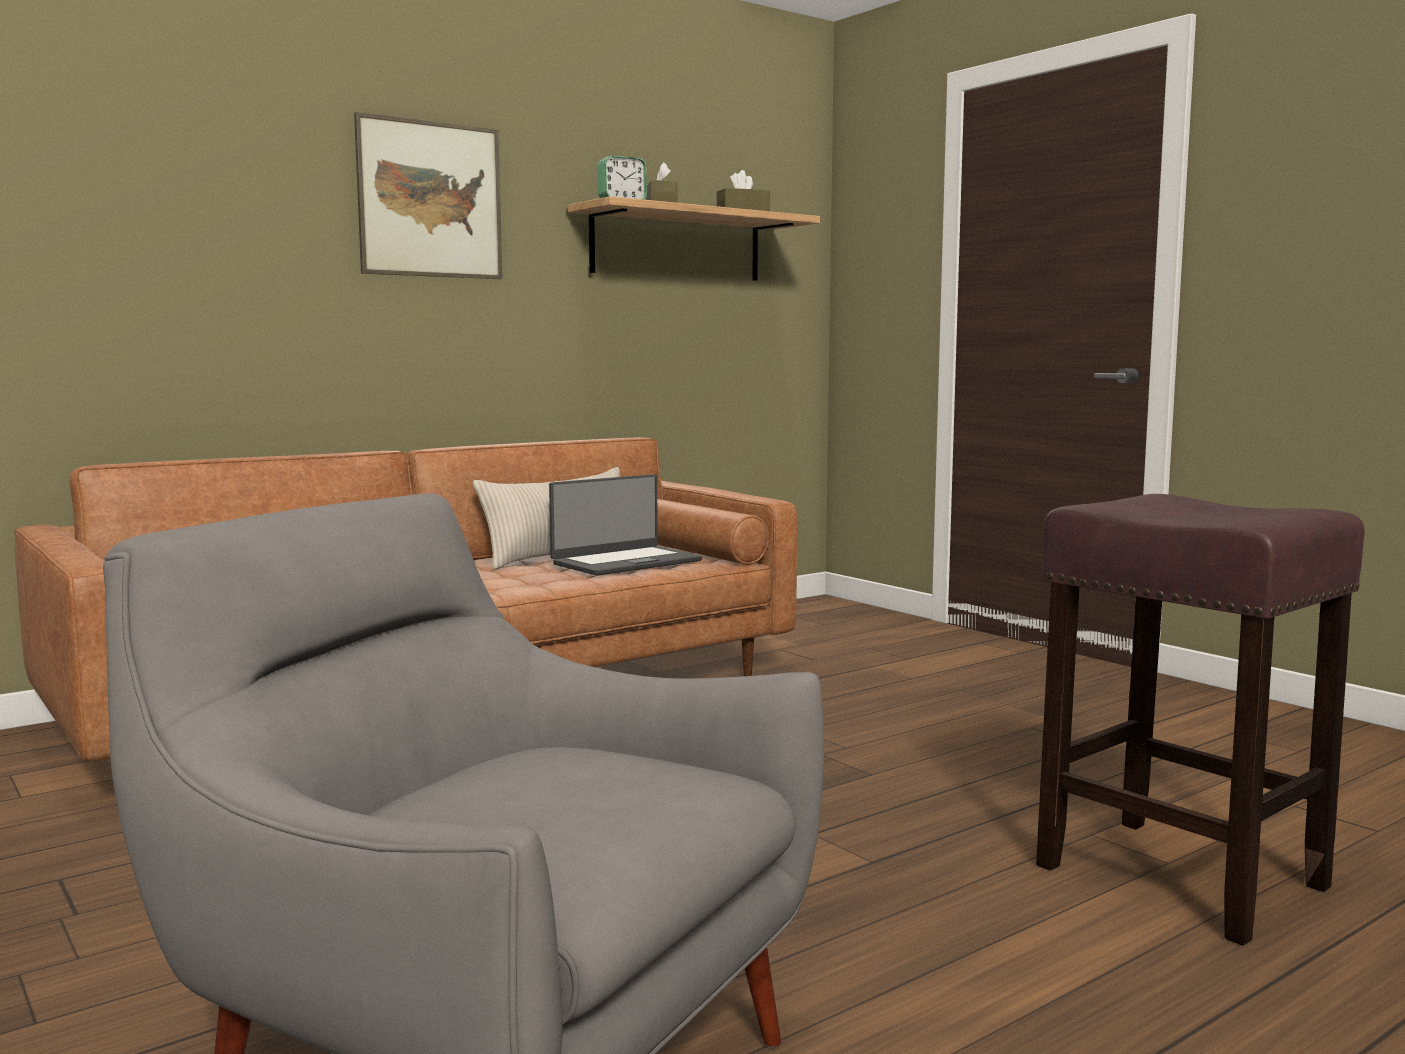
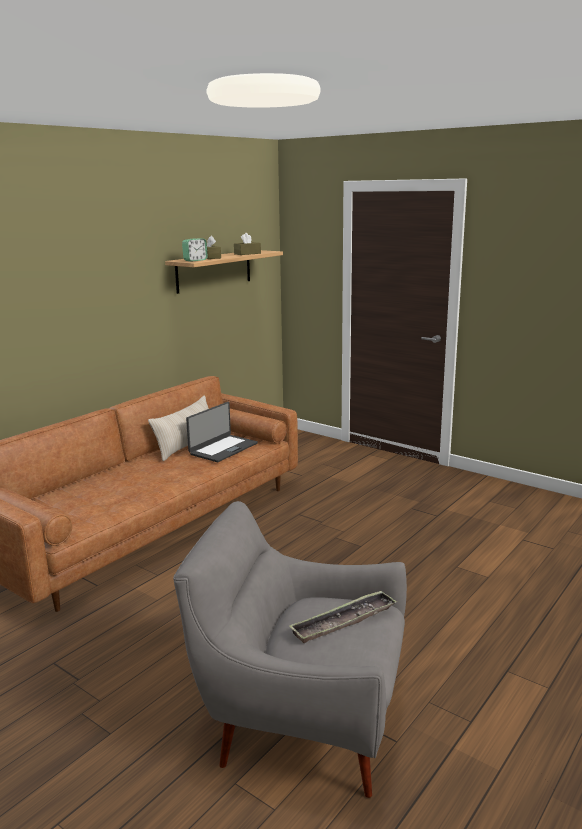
camera: 15 degrees left, 10 degrees up
picture [354,112,503,279] -> none
brown stool [1036,494,1364,946] -> none
none -> tray [289,590,397,643]

